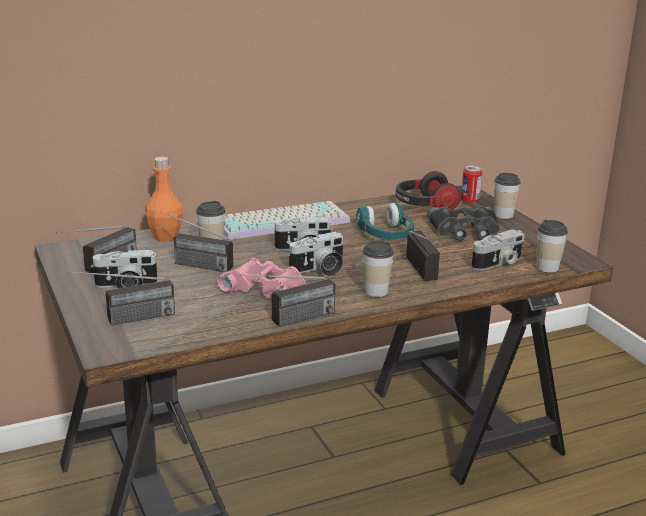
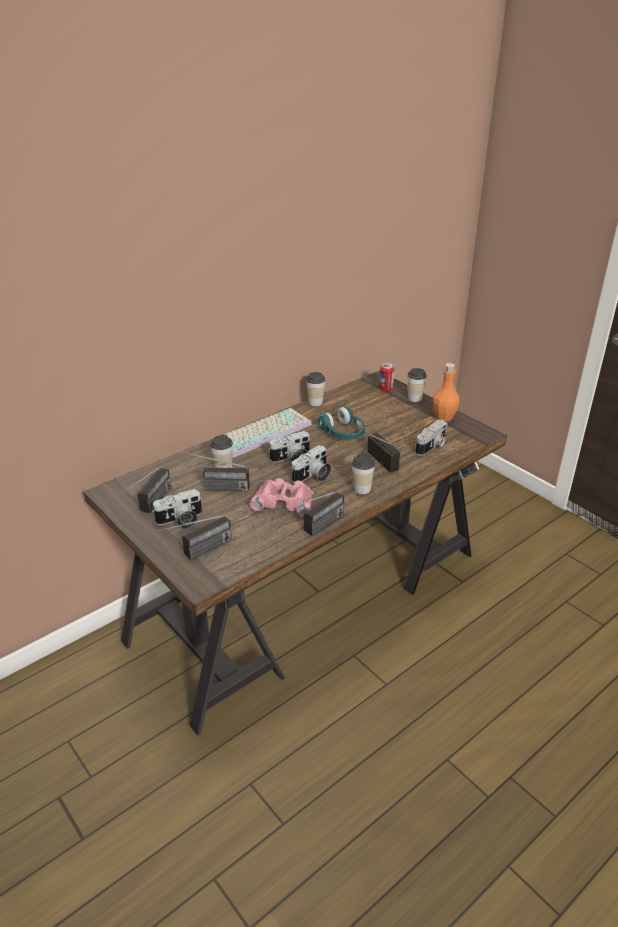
camera: 15 degrees left, 10 degrees up
orange bottle [145,157,183,242] -> orange bottle moved to [433,363,459,422]
headphones [396,171,460,210] -> none
black binoculars [427,206,500,241] -> none
cup [537,220,568,273] -> cup moved to [306,372,325,406]

